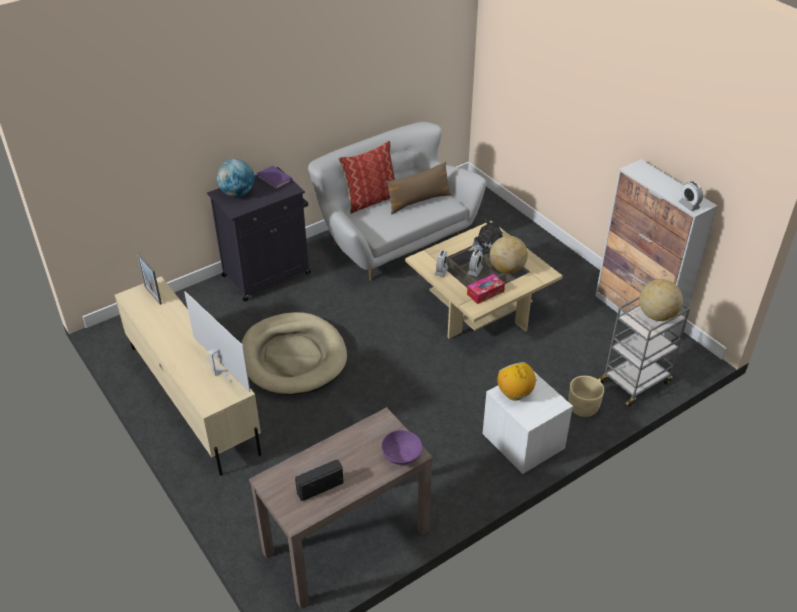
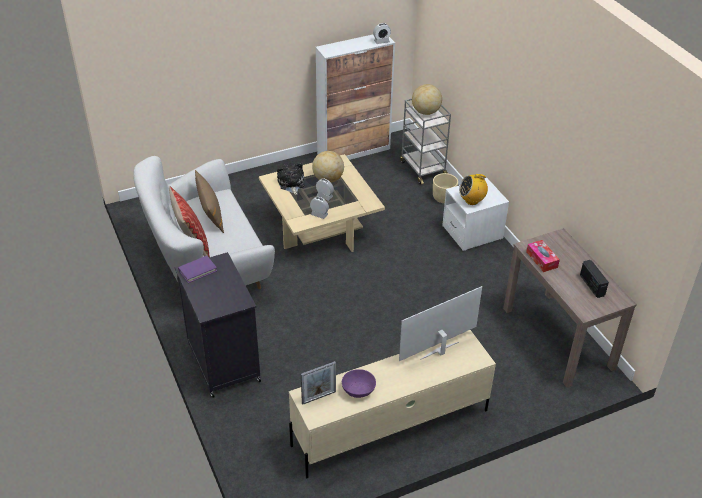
camera: 80 degrees left, 0 degrees up
globe [216,159,255,197] -> none
beige dog bed [241,312,347,395] -> none
purple bowl [382,430,422,465] -> purple bowl moved to [342,369,376,398]
tissue box [467,274,505,304] -> tissue box moved to [526,240,560,272]

